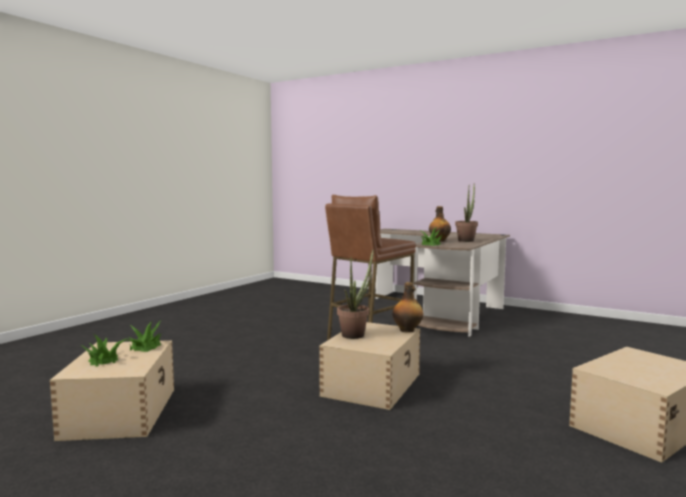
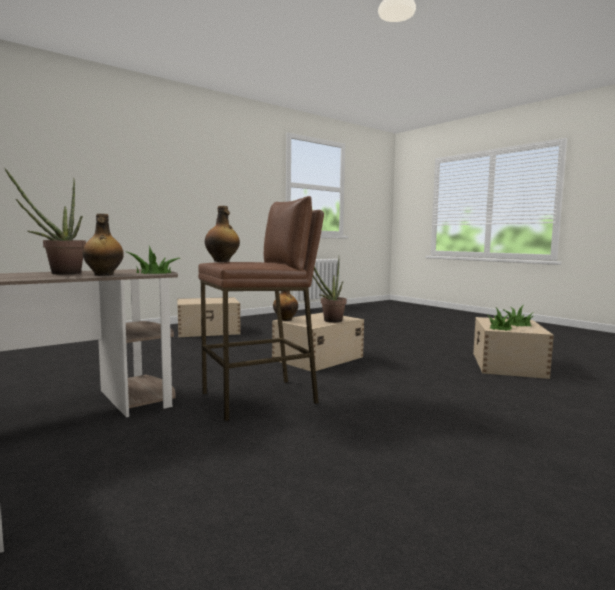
camera: 160 degrees left, 0 degrees up
none -> bottle [205,206,240,262]

